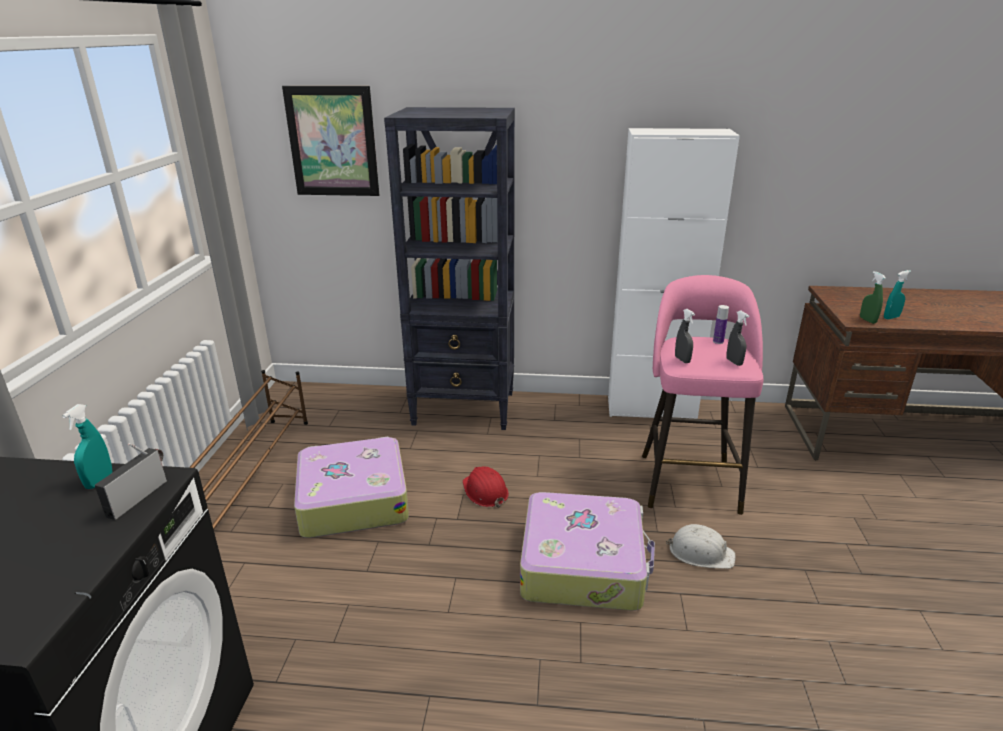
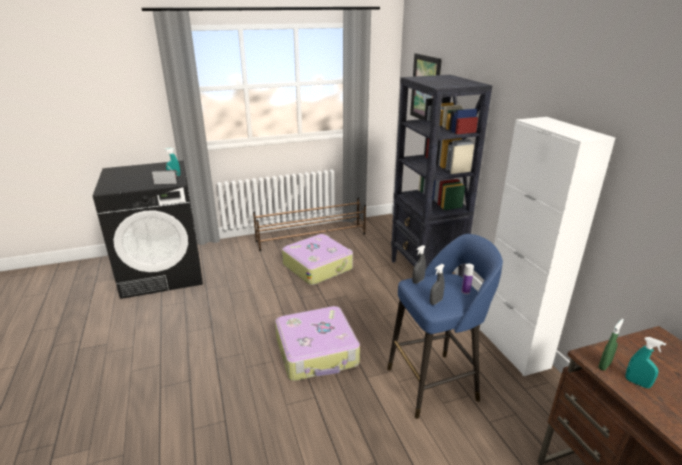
camera: 65 degrees right, 0 degrees up
red hard hat [463,466,509,508] -> none
pink stool [642,275,764,515] -> blue stool [387,234,503,419]
white hard hat [666,524,736,569] -> none

